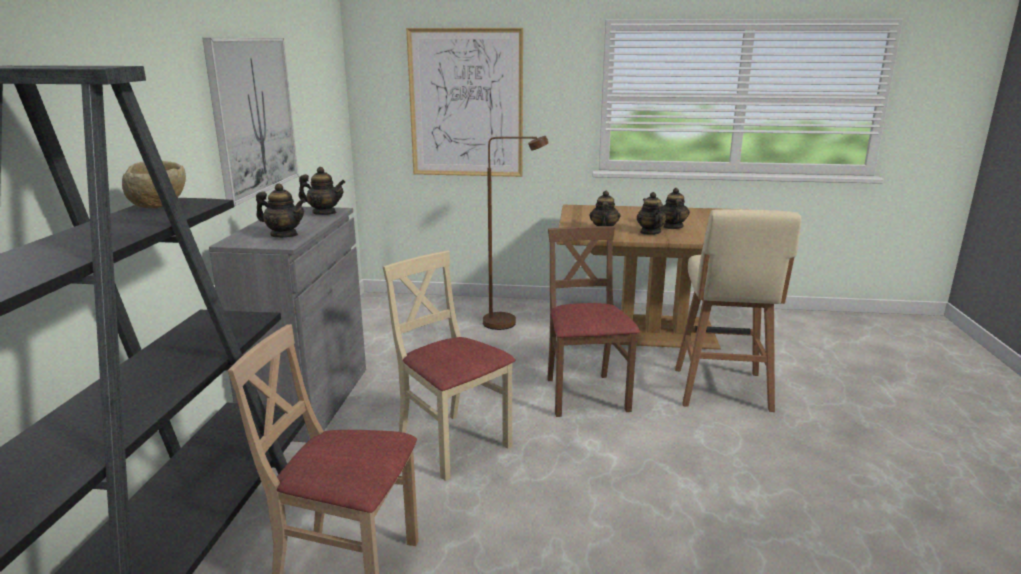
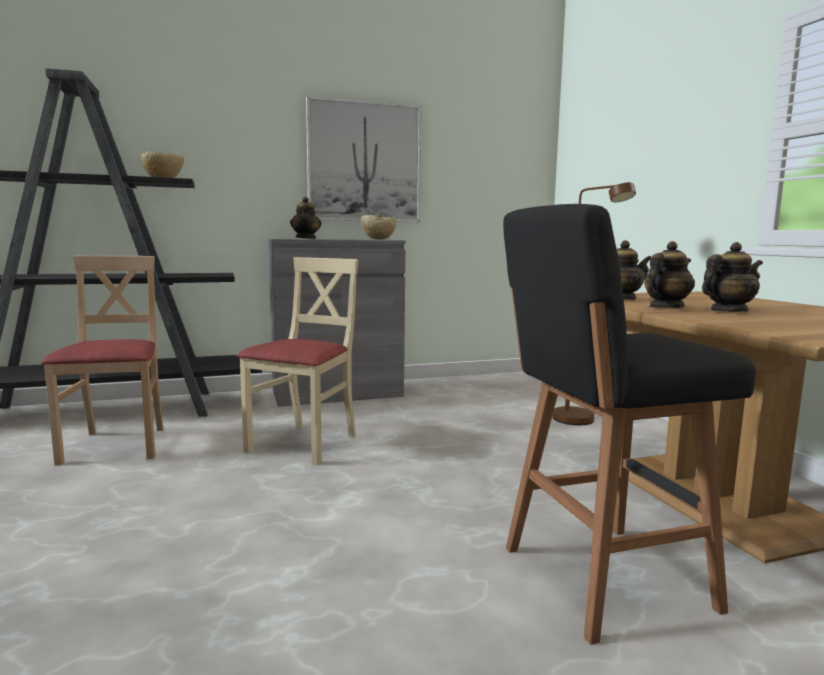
camera: 65 degrees right, 10 degrees down
teapot [299,167,345,215] -> beige bowl [361,215,396,240]
picture [406,28,523,177] -> none
brown chair [547,226,640,417] -> none
beige stool [675,209,801,412] -> black stool [503,204,756,645]

